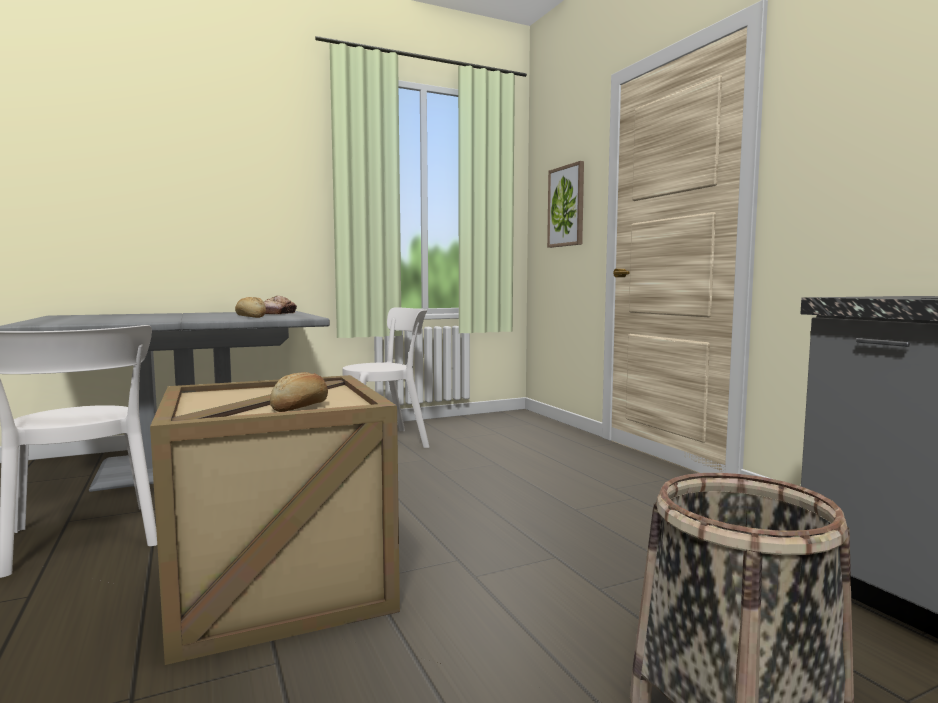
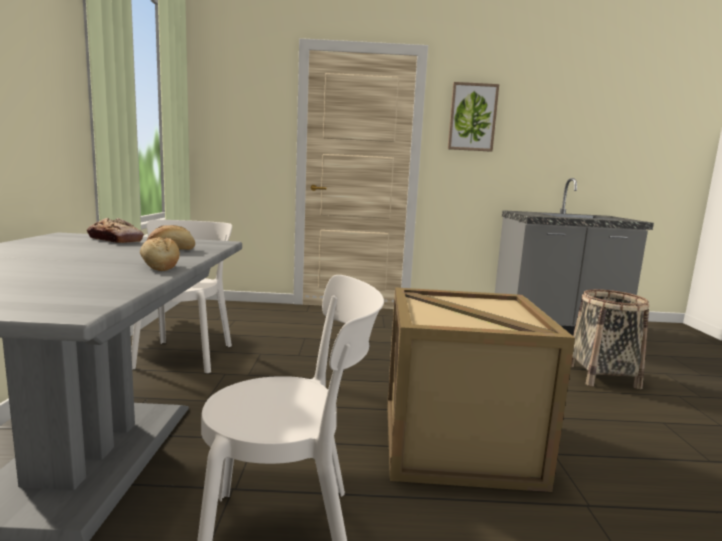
camera: 65 degrees left, 5 degrees up
bread [270,372,328,412] -> bread moved to [140,237,180,271]
picture [547,161,584,248] -> picture moved to [448,82,499,152]

